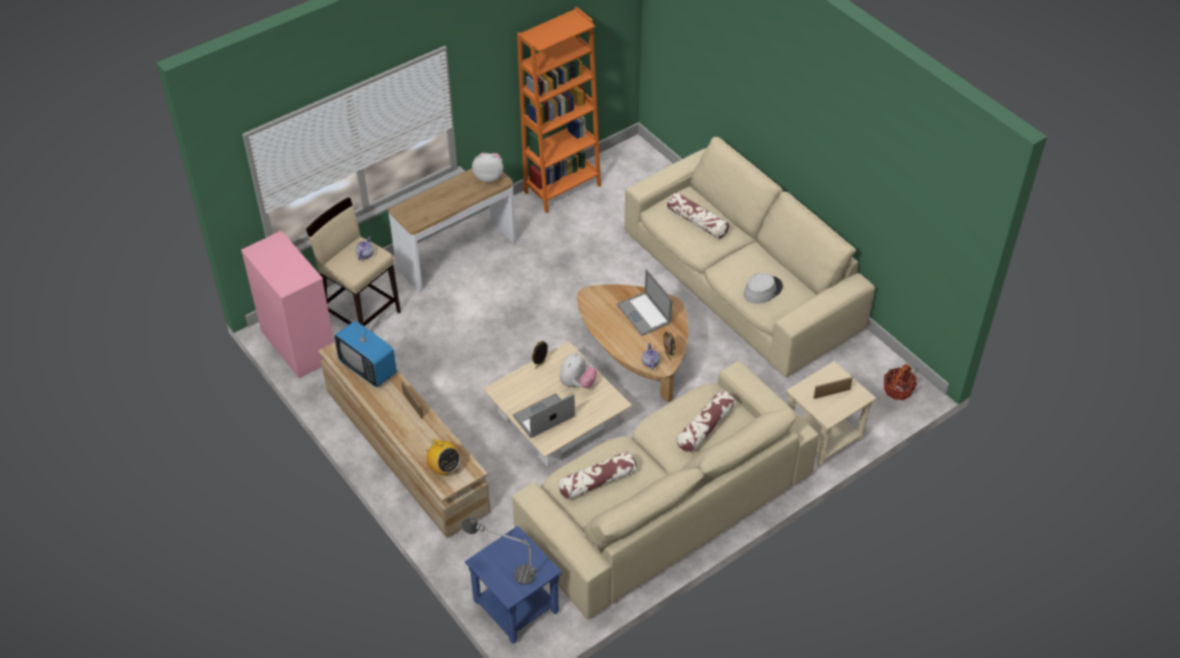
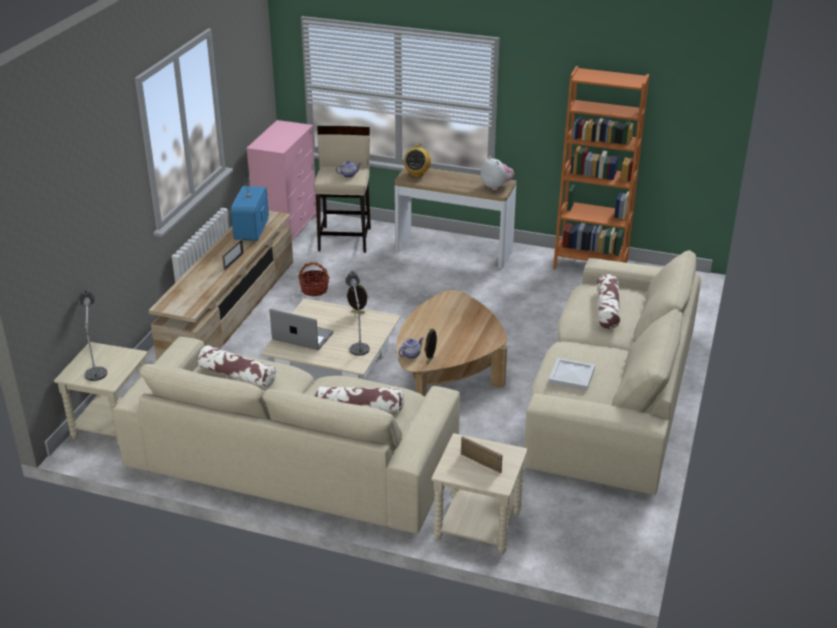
camera: 55 degrees right, 15 degrees down
radio [424,439,460,475] -> radio moved to [404,143,431,177]
blue side table [465,526,562,644] -> beige side table [54,342,148,447]
plush toy [560,353,597,388] -> table lamp [345,271,370,356]
laptop [617,269,672,336] -> none
grey hat [744,273,783,304] -> white tray [549,358,595,391]
basket [884,364,917,400] -> basket moved to [298,262,330,296]

